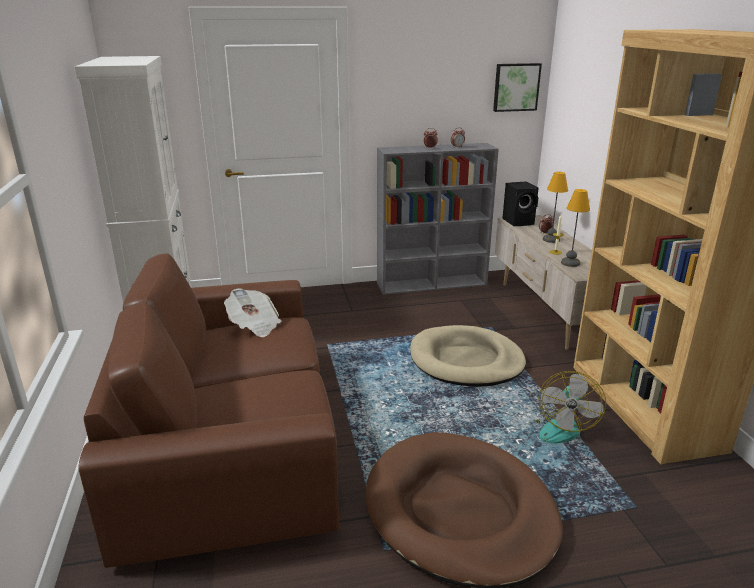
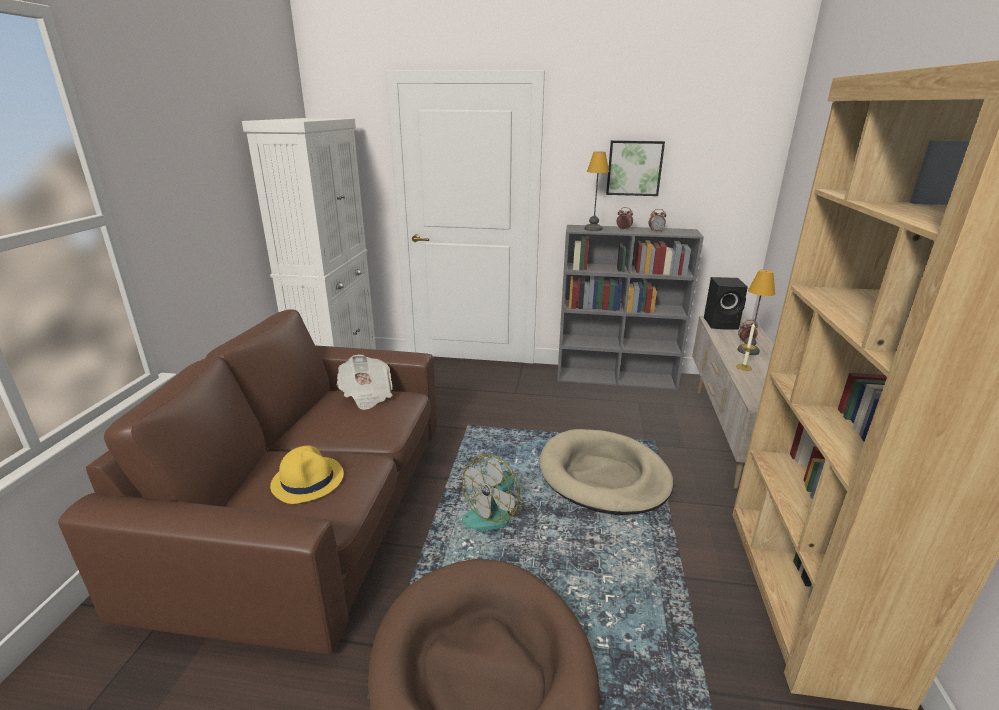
camera: 20 degrees right, 0 degrees up
picture [493,63,542,112] -> picture moved to [606,140,665,196]
fan [529,371,606,443] -> fan moved to [462,454,524,530]
table lamp [561,189,590,267] -> table lamp moved to [584,151,609,231]
none -> yellow hat [270,446,344,504]

